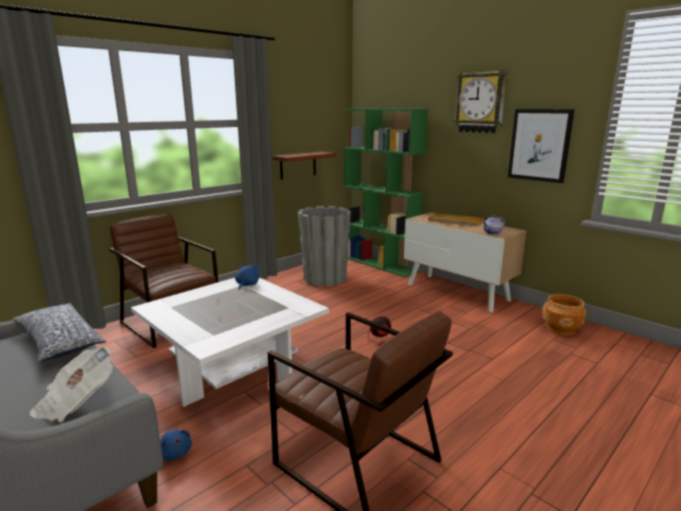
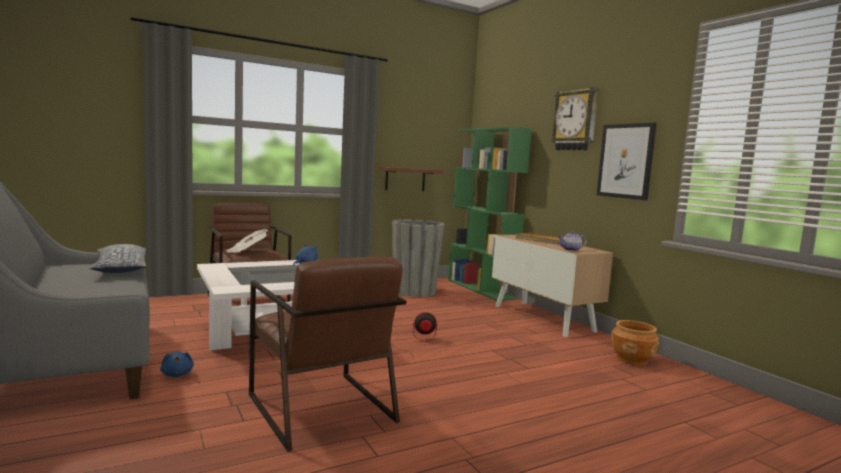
camera: 15 degrees right, 10 degrees down
newspaper [30,347,113,422] -> newspaper moved to [226,229,268,253]

